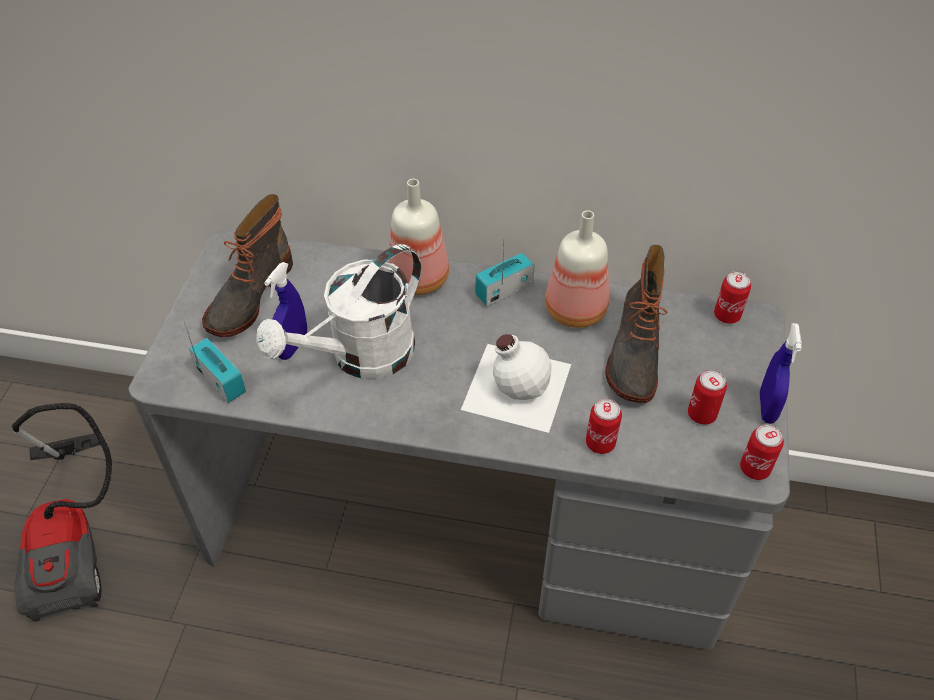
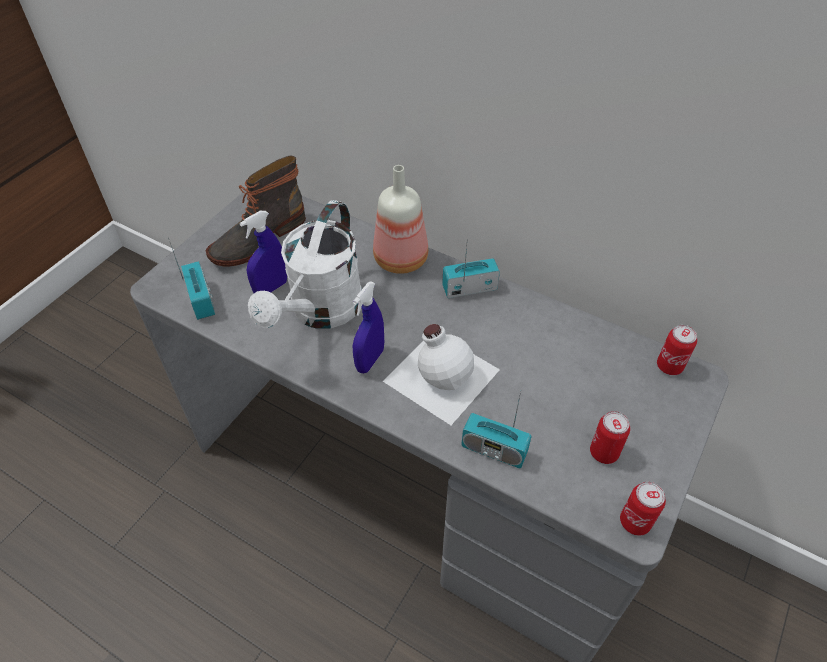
camera: 20 degrees right, 0 degrees up
vacuum cleaner [12,403,112,622] -> none
white watering can [257,244,421,379] -> white watering can turned 45 degrees counterclockwise [248,200,362,329]
bottle [545,210,609,328] -> none
can [586,398,622,454] -> radio [461,392,532,468]
boot [605,245,668,403] -> none
blue spray bottle [760,323,802,424] -> blue spray bottle moved to [353,281,384,373]

